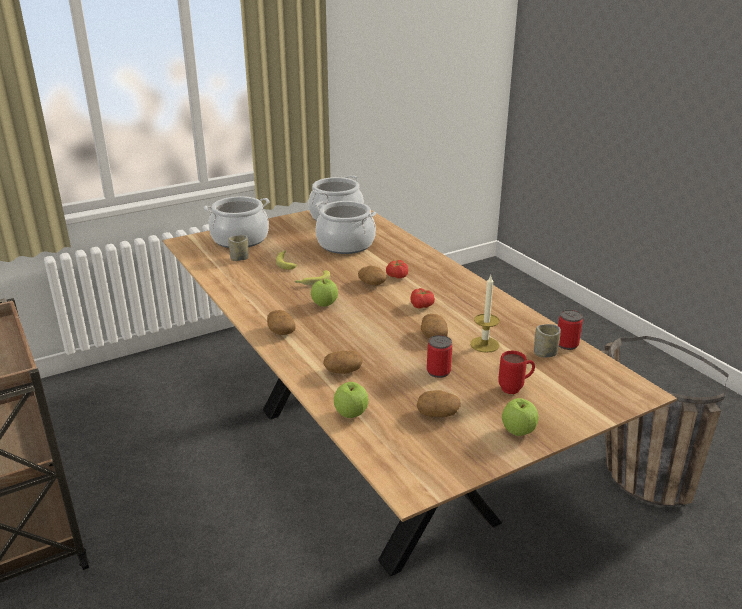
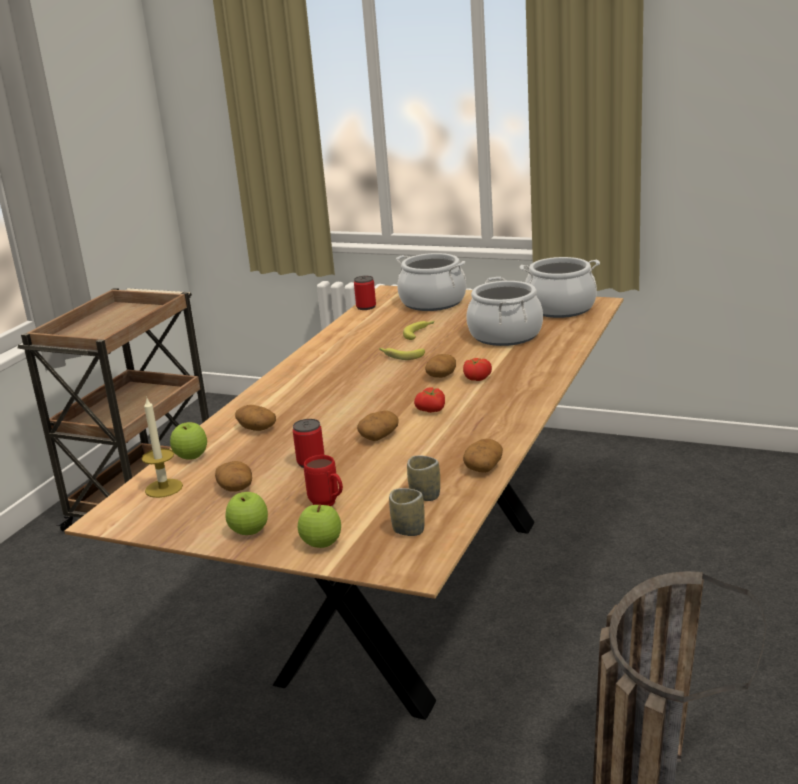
camera: 55 degrees right, 5 degrees down
cup [228,235,249,261] -> cup moved to [389,488,425,536]
potato [267,310,295,335] -> potato moved to [463,439,503,473]
apple [311,279,338,307] -> apple moved to [298,505,341,548]
candle [470,275,500,353] -> candle moved to [141,398,183,498]
can [558,310,583,350] -> can moved to [354,276,376,310]

